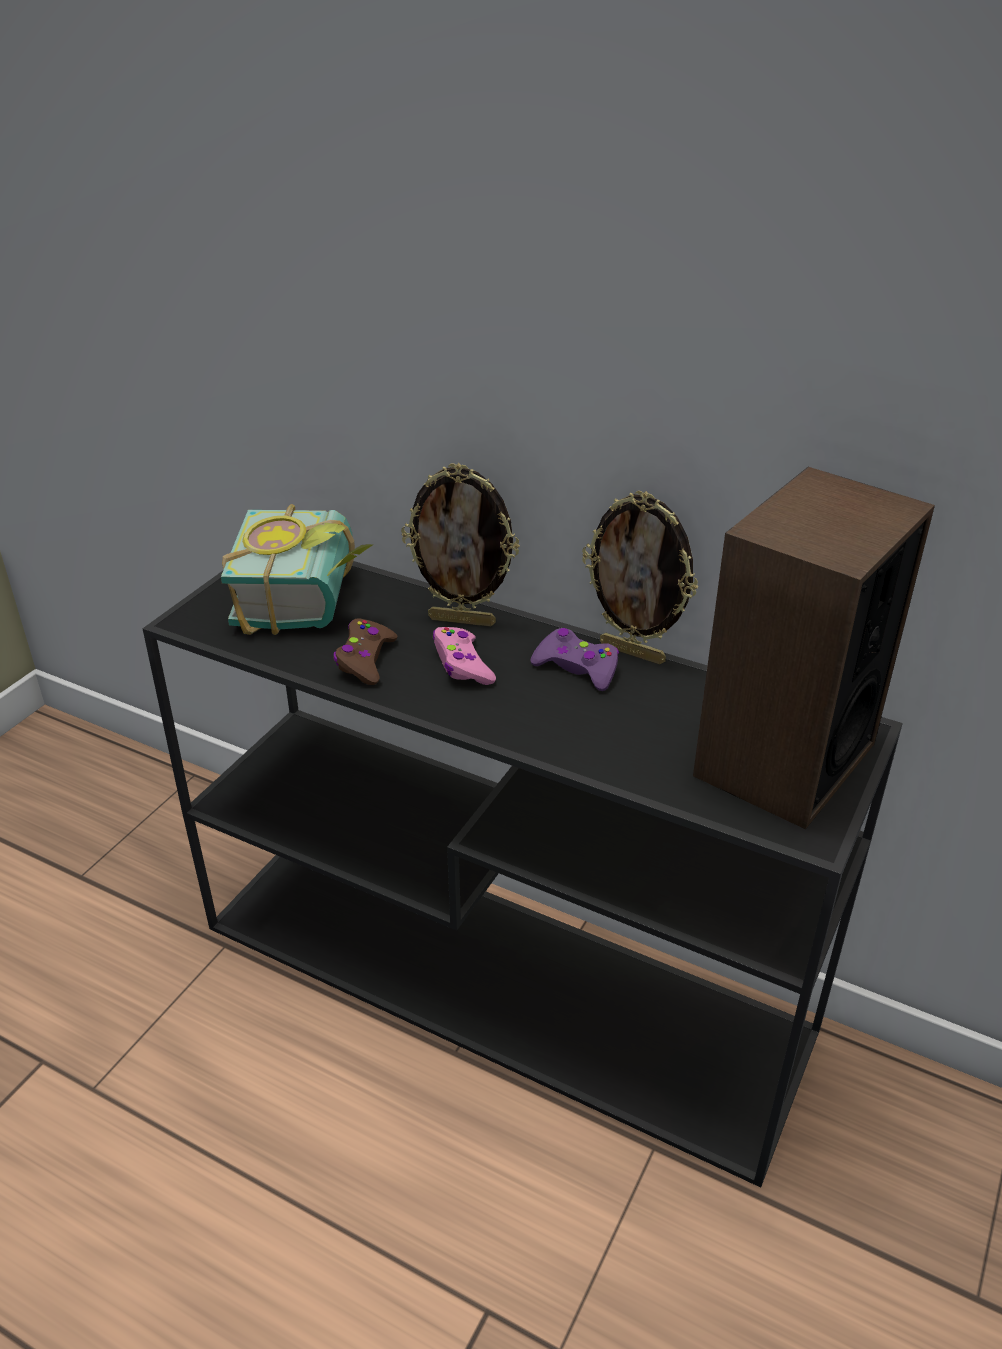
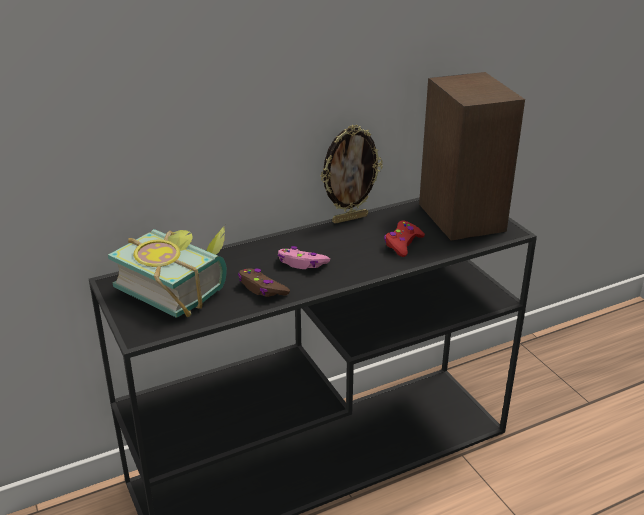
camera: 55 degrees left, 5 degrees down
picture frame [401,463,520,627] -> none
purple game controller [531,628,619,691] -> none
none -> red game controller [384,220,425,257]

